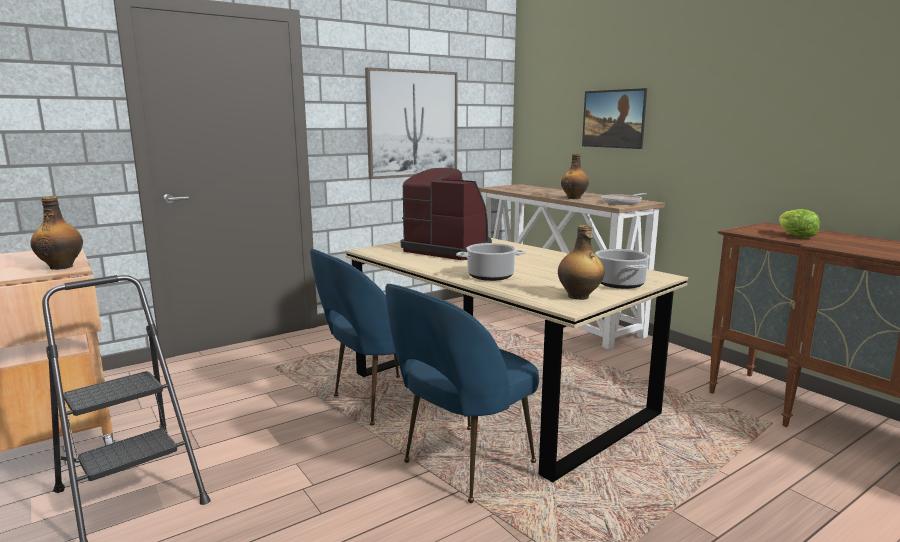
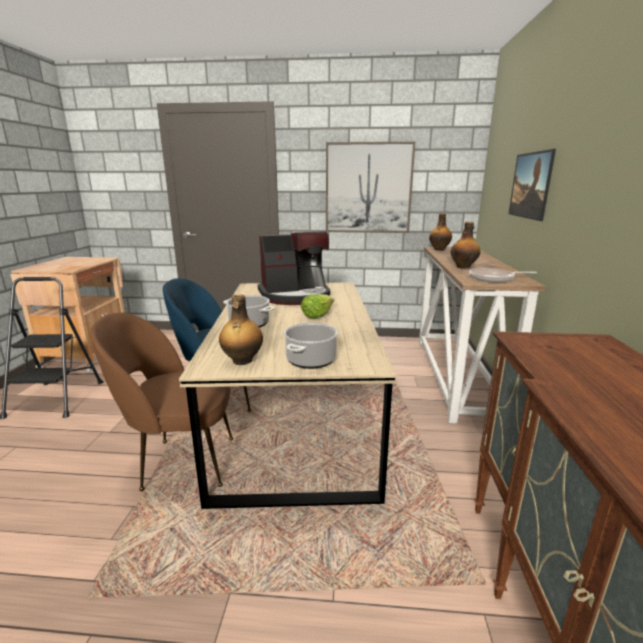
camera: 40 degrees right, 5 degrees up
bottle [30,196,83,270] -> bottle moved to [429,213,452,251]
blue chair [385,284,539,503] -> brown chair [90,313,233,491]
coffee machine [401,168,492,260] -> coffee machine turned 90 degrees clockwise [258,231,330,305]
lettuce [779,209,820,238] -> lettuce moved to [301,294,334,319]

